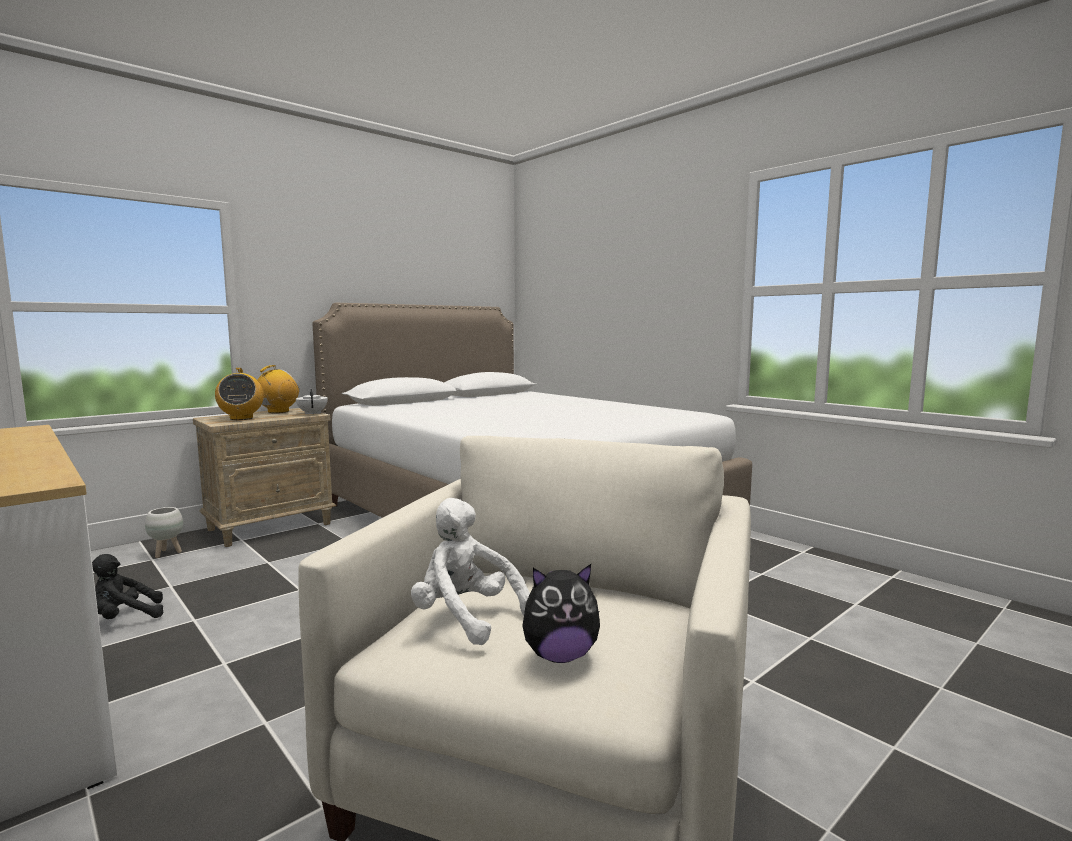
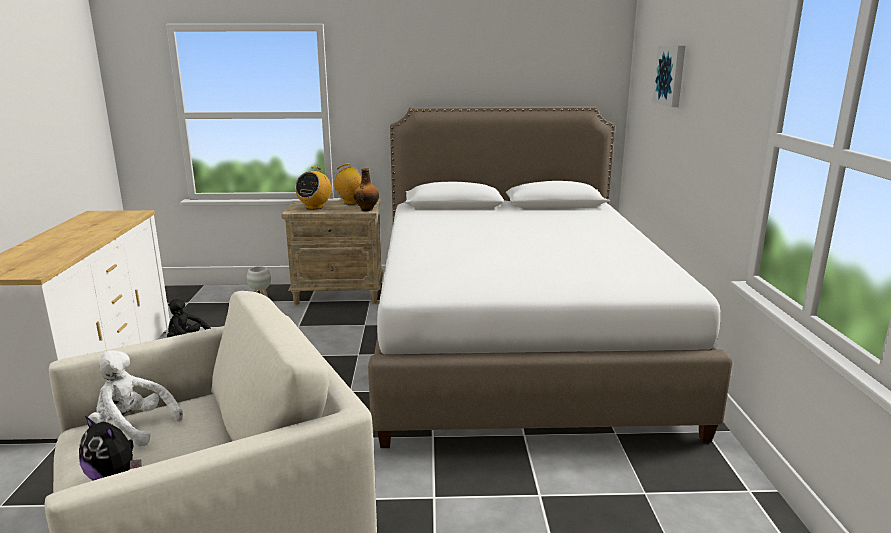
camera: 40 degrees right, 10 degrees up
white teapot [296,389,328,415] -> bottle [354,168,379,211]
white plush toy [411,498,530,645] -> white plush toy turned 60 degrees counterclockwise [88,350,183,447]
none -> picture [652,46,685,107]

